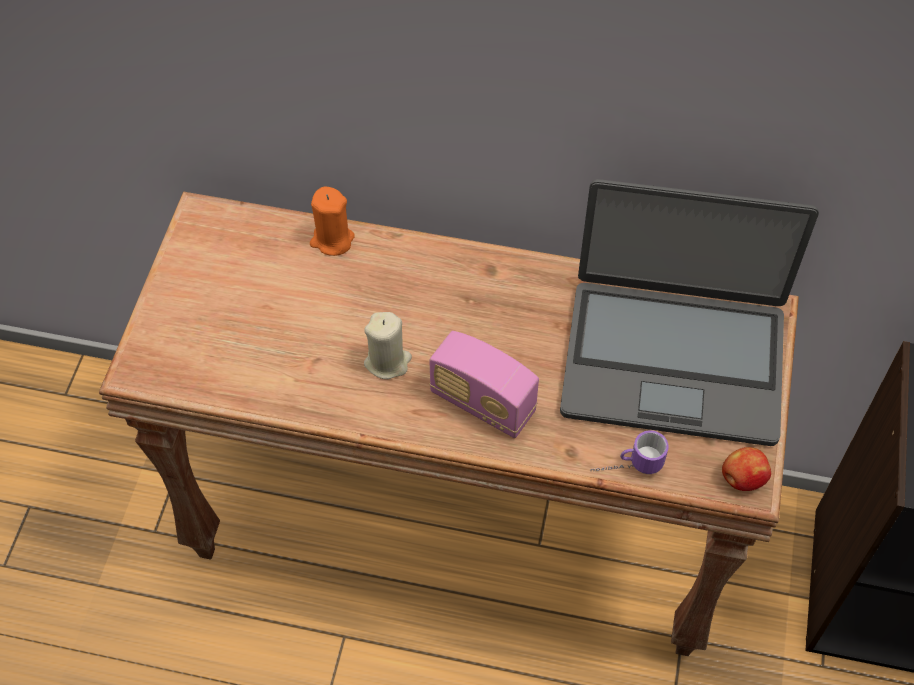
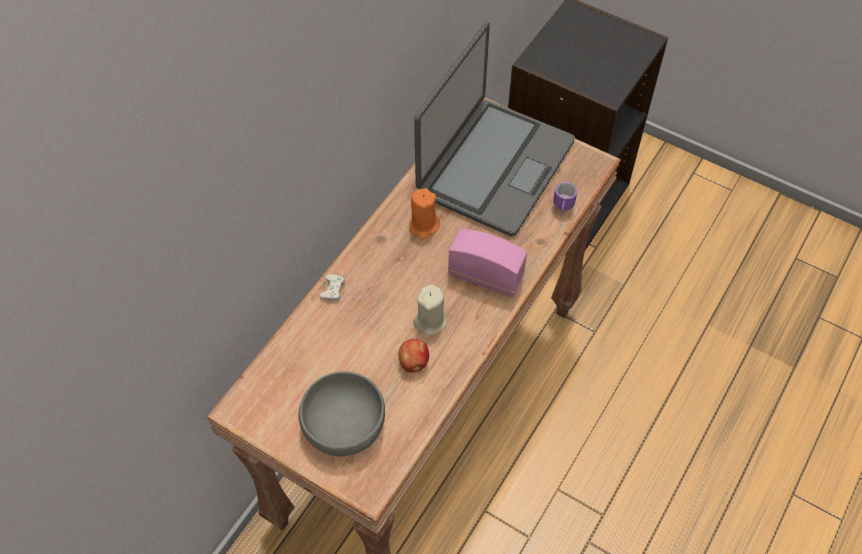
camera: 70 degrees left, 0 degrees up
orange candle [310,186,355,256] -> orange candle moved to [409,188,440,240]
radio [429,331,539,438] -> radio turned 120 degrees counterclockwise [448,229,527,297]
apple [722,447,771,491] -> apple moved to [399,339,429,372]
none -> grey bowl [299,371,385,456]
none -> white game controller [320,268,383,322]

